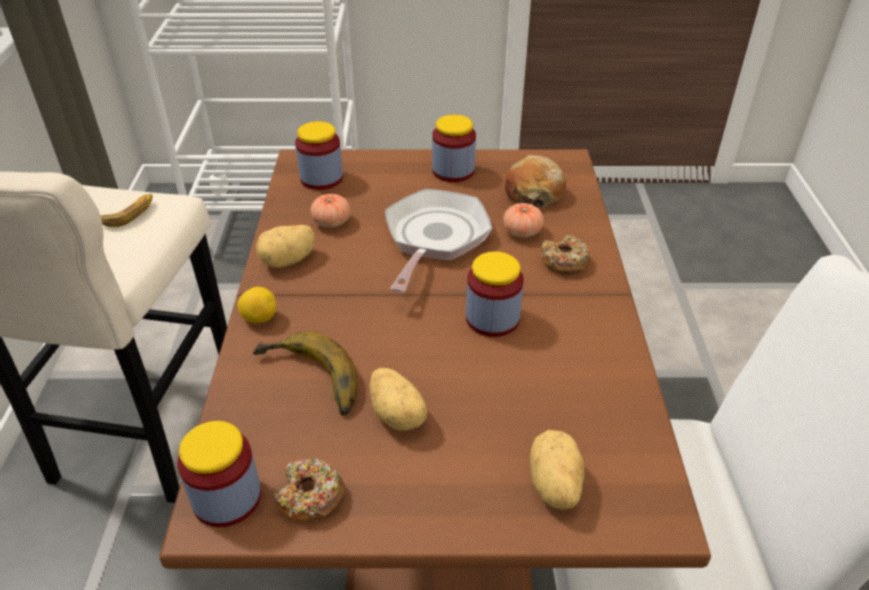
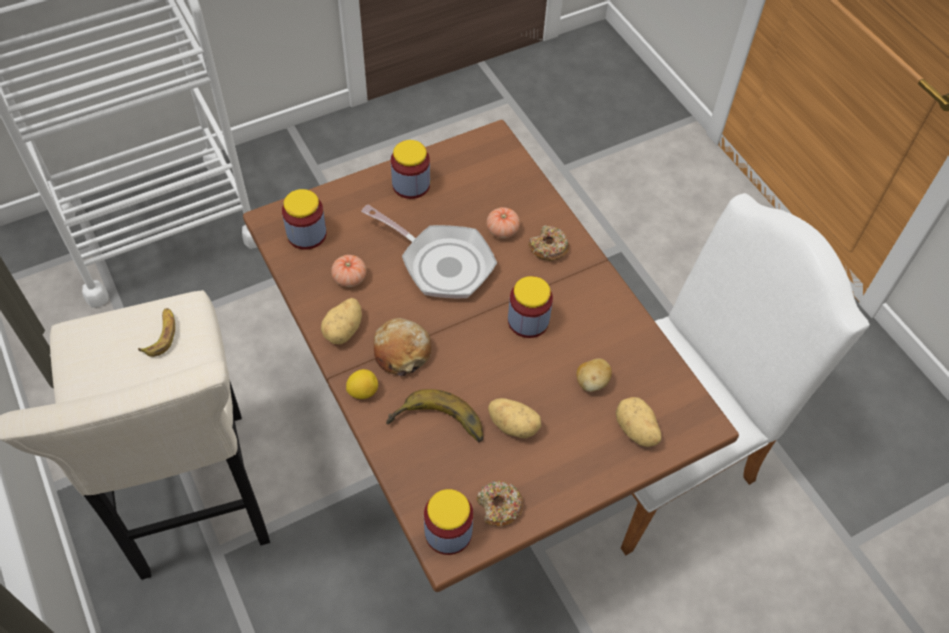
camera: 30 degrees left, 15 degrees up
frying pan [385,189,492,293] -> frying pan turned 135 degrees clockwise [361,204,497,298]
bread [505,155,566,208] -> bread moved to [374,318,432,377]
none -> potato [576,358,612,392]

